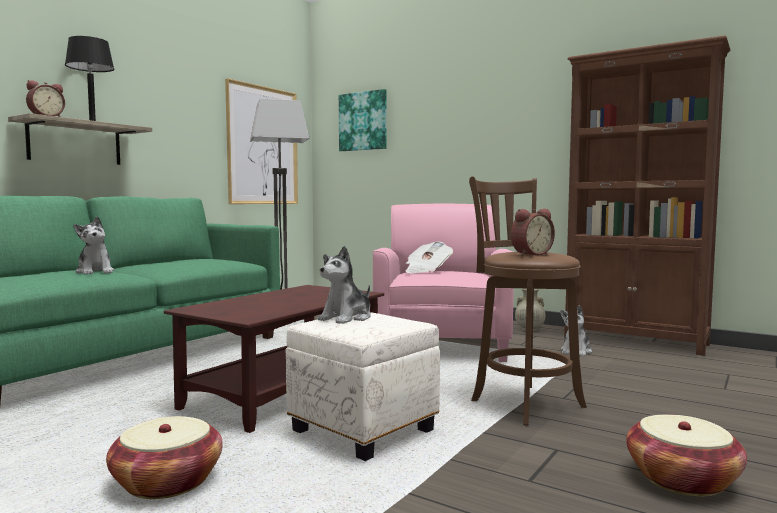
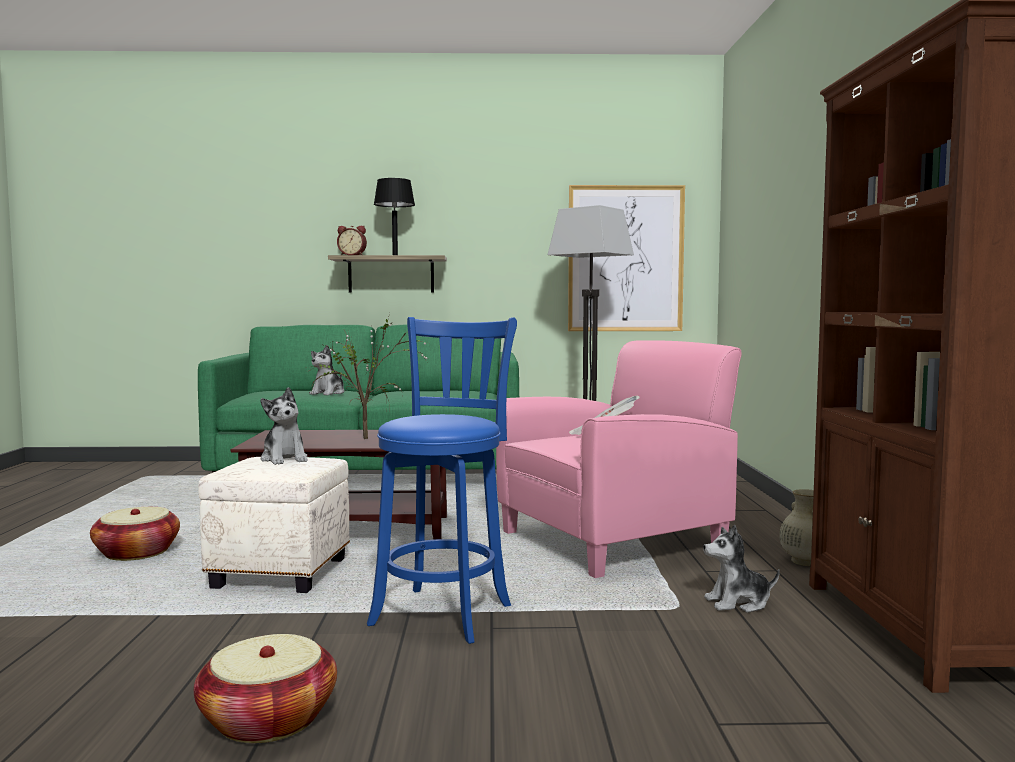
camera: 55 degrees right, 0 degrees up
plush toy [318,246,371,324] -> plush toy turned 120 degrees counterclockwise [260,387,307,465]
picture [339,89,387,151] -> none
brown stool [469,176,587,426] -> blue stool [367,317,517,644]
alarm clock [511,209,555,256] -> none
none -> potted plant [306,317,431,439]

